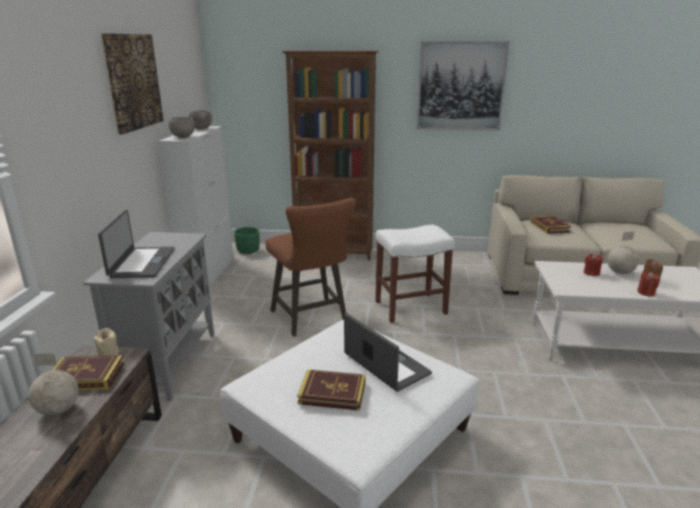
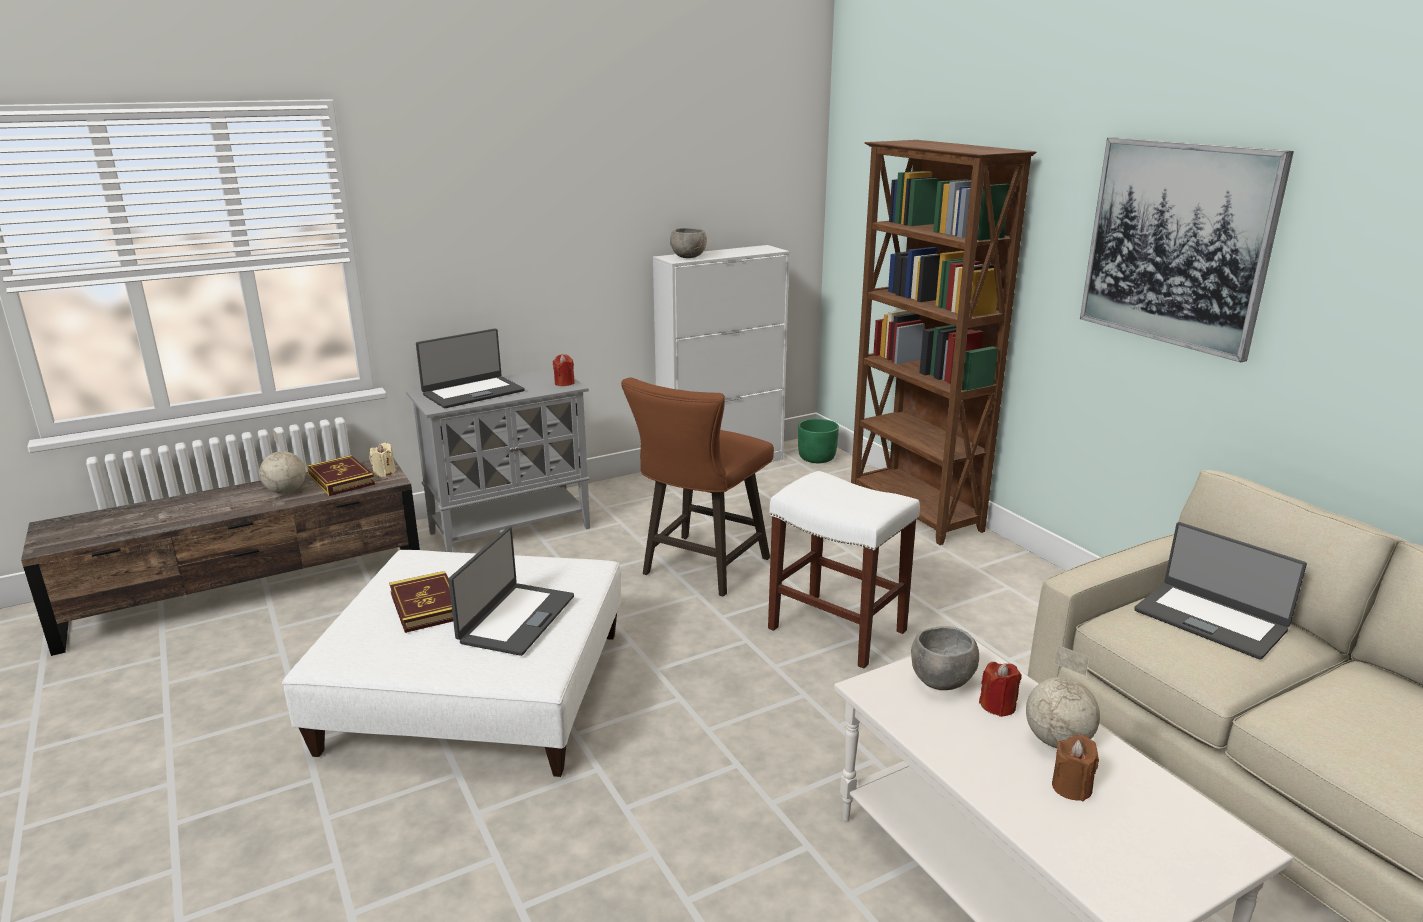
camera: 55 degrees right, 0 degrees up
picture [101,33,164,134] -> none
grey bowl [188,110,212,129] -> grey bowl moved to [911,626,979,690]
book [530,216,571,234] -> laptop [1134,522,1307,660]
red candle [637,271,659,296] -> red candle moved to [552,354,575,386]

